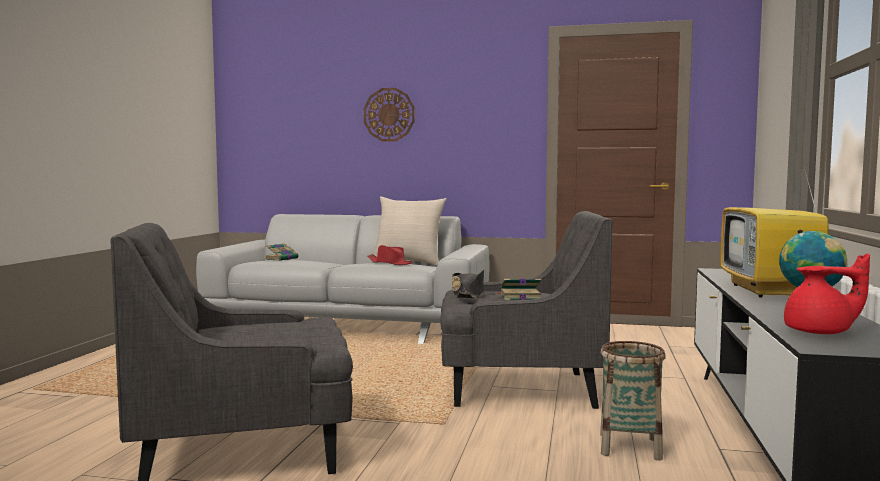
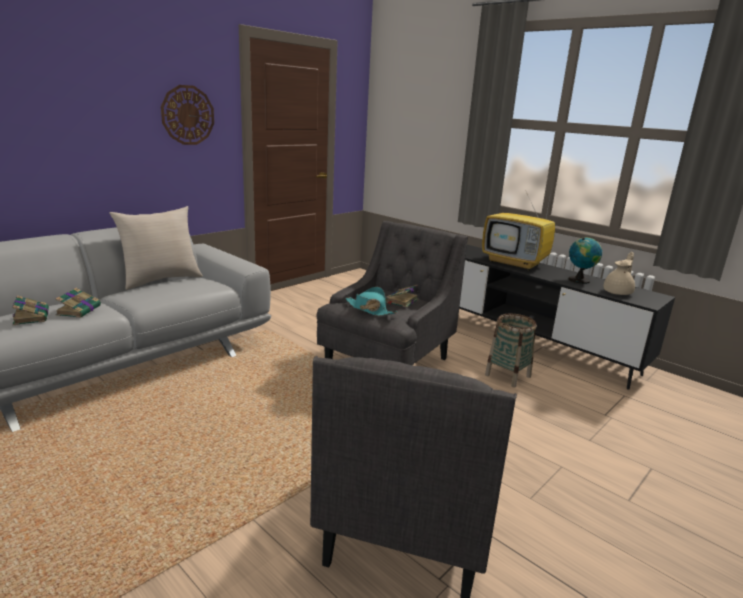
camera: 60 degrees left, 15 degrees up
wall clock [364,88,415,142] -> wall clock moved to [161,85,214,145]
red hat [368,245,415,265] -> none
black hat [452,270,484,298] -> turquoise hat [345,287,398,316]
red teapot [784,254,870,334] -> beige teapot [604,252,635,295]
none -> book [55,288,101,318]

